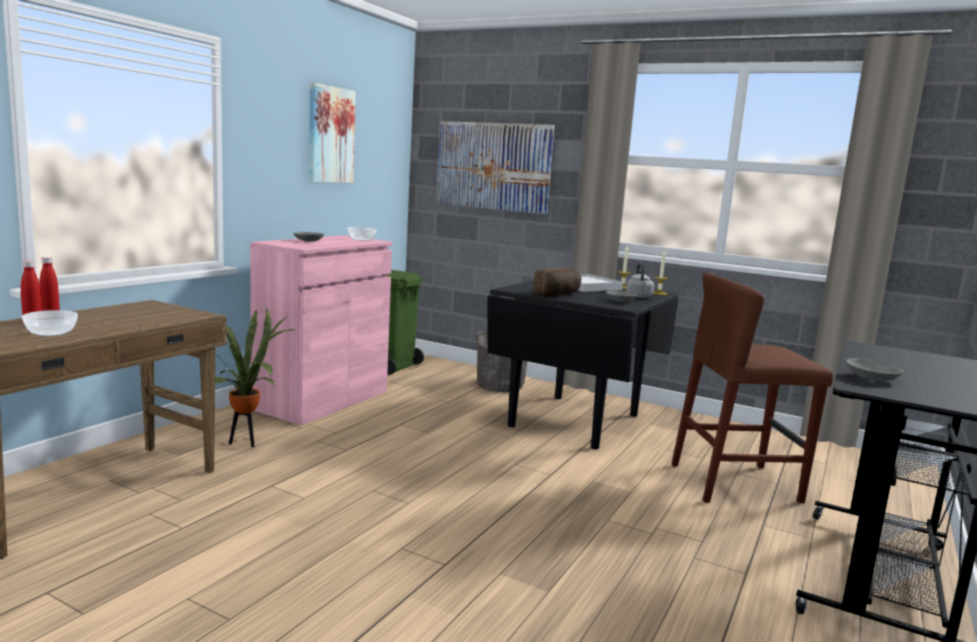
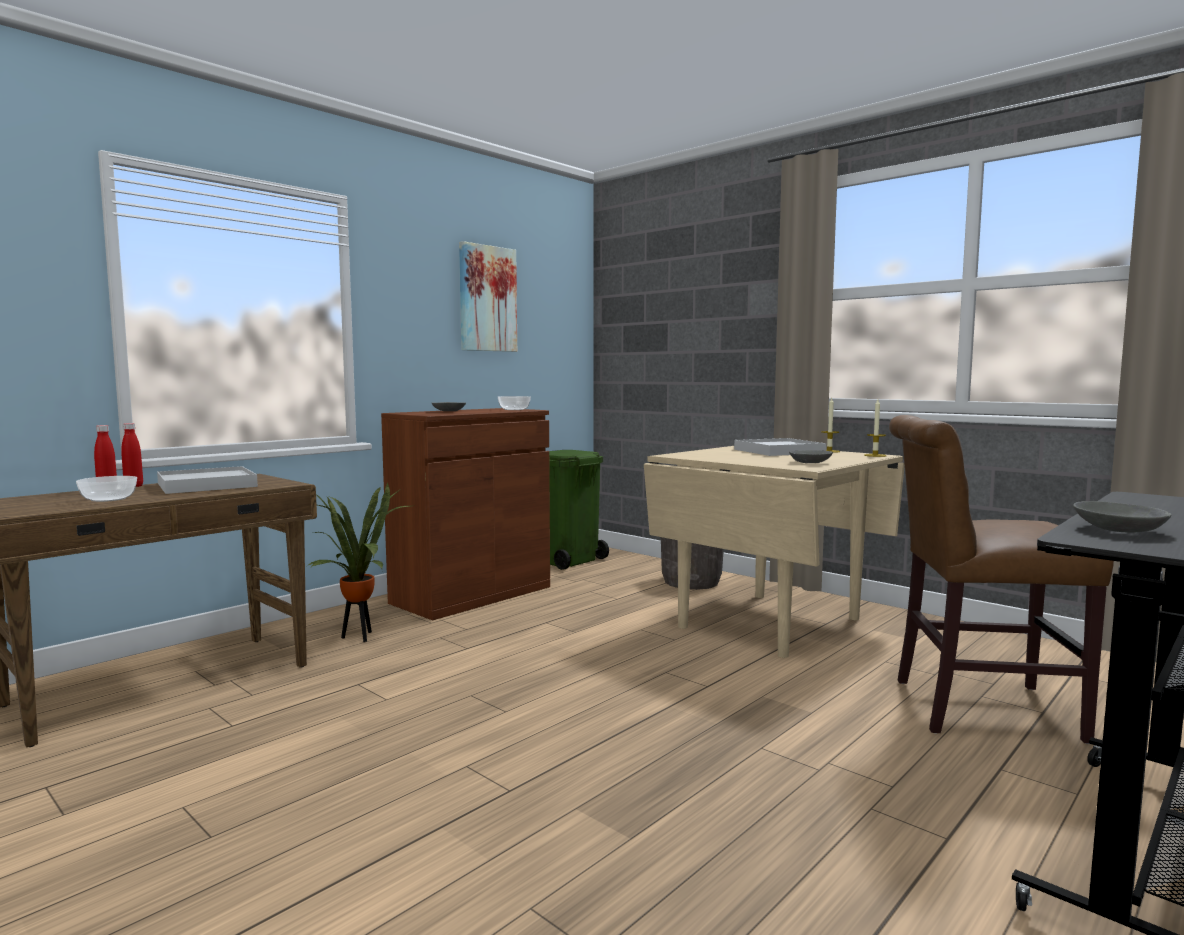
camera: 15 degrees right, 5 degrees down
pink cabinet [250,235,392,425] -> brown cabinet [381,408,550,620]
picture [436,121,555,214] -> none
black dining table [487,280,678,449] -> beige dining table [644,446,905,658]
bread [533,267,581,296] -> none
grey kettle [626,263,654,298] -> none
brown stool [671,273,833,503] -> brown chair [889,415,1114,744]
none -> white tray [157,466,258,494]

